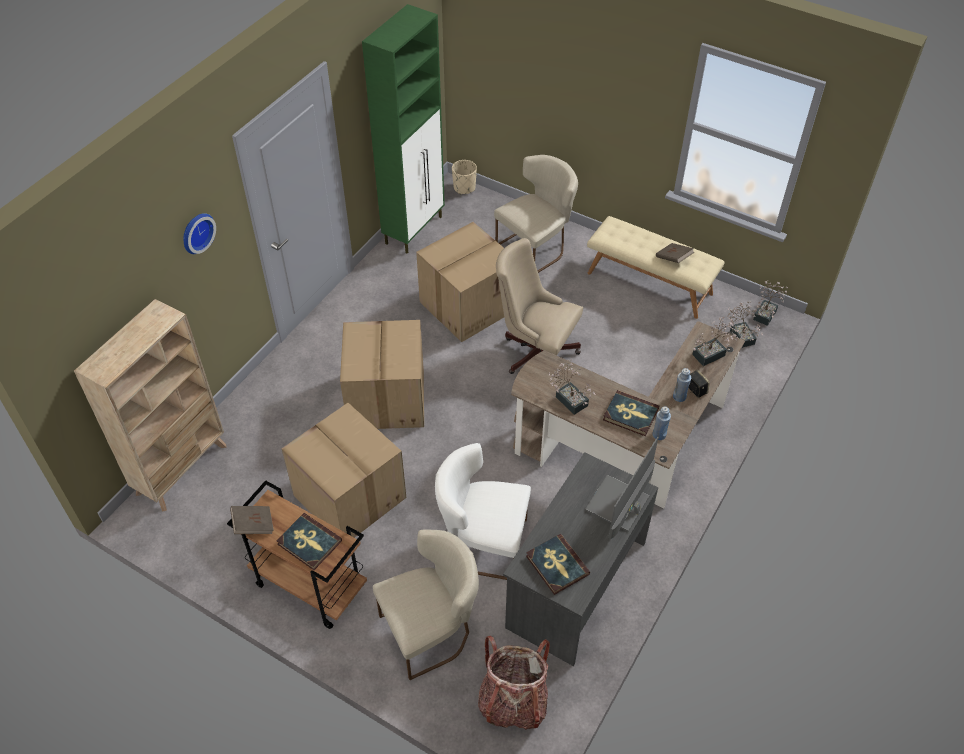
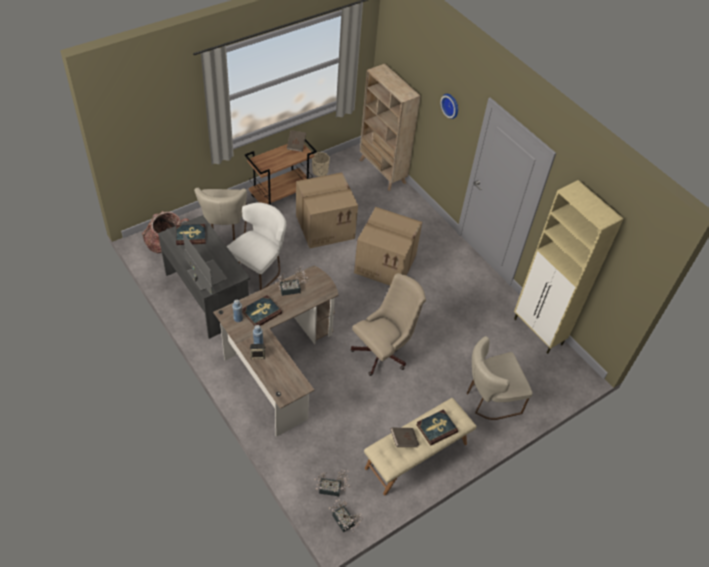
camera: 110 degrees right, 0 degrees up
book [276,513,342,570] -> book moved to [416,409,458,446]
green cabinet [362,4,445,253] -> beige cabinet [514,180,624,354]
cardboard box [416,222,504,342] -> none
beige planter [452,160,477,194] -> beige planter moved to [312,152,330,177]
beige chair [494,155,578,273] -> beige chair turned 90 degrees clockwise [467,336,533,420]
potted plant [692,317,739,366] -> none

